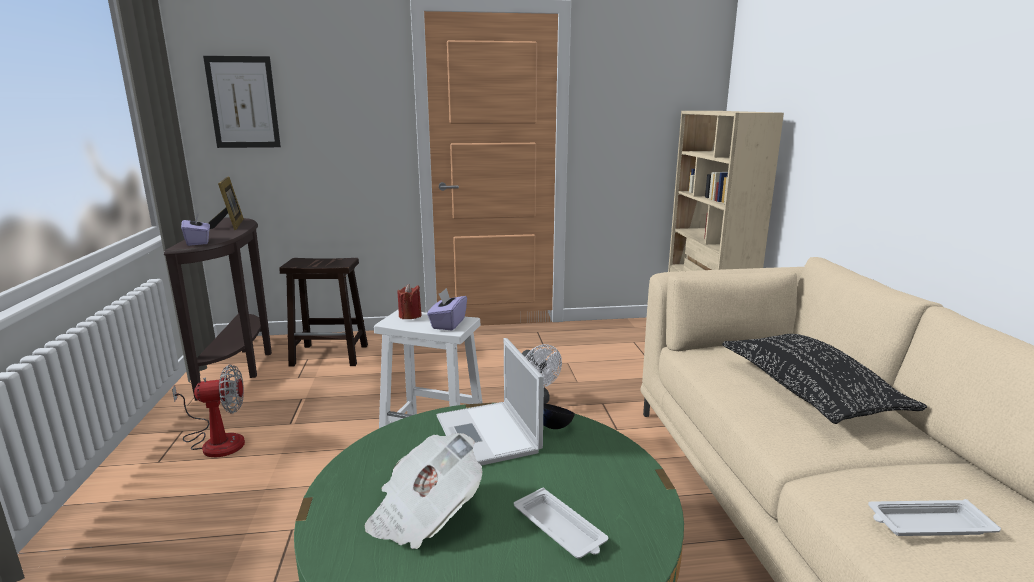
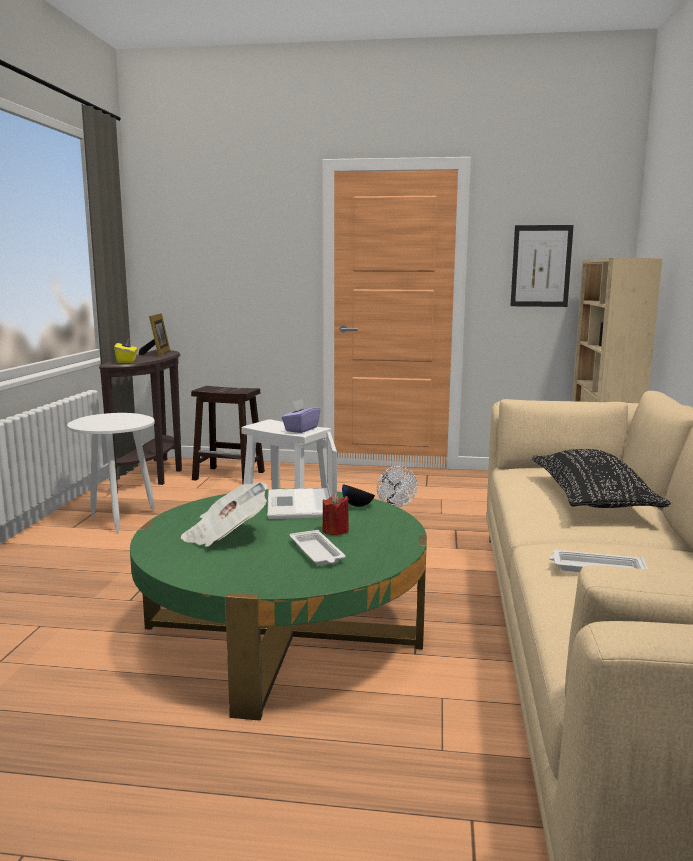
camera: 15 degrees right, 5 degrees down
fan [172,364,245,457] -> white side table [67,413,155,533]
purple tissue box [181,213,210,246] -> yellow tissue box [114,338,138,363]
picture [203,56,281,148] -> picture moved to [511,225,574,307]
red candle [398,284,422,319] -> red candle moved to [322,493,349,535]

